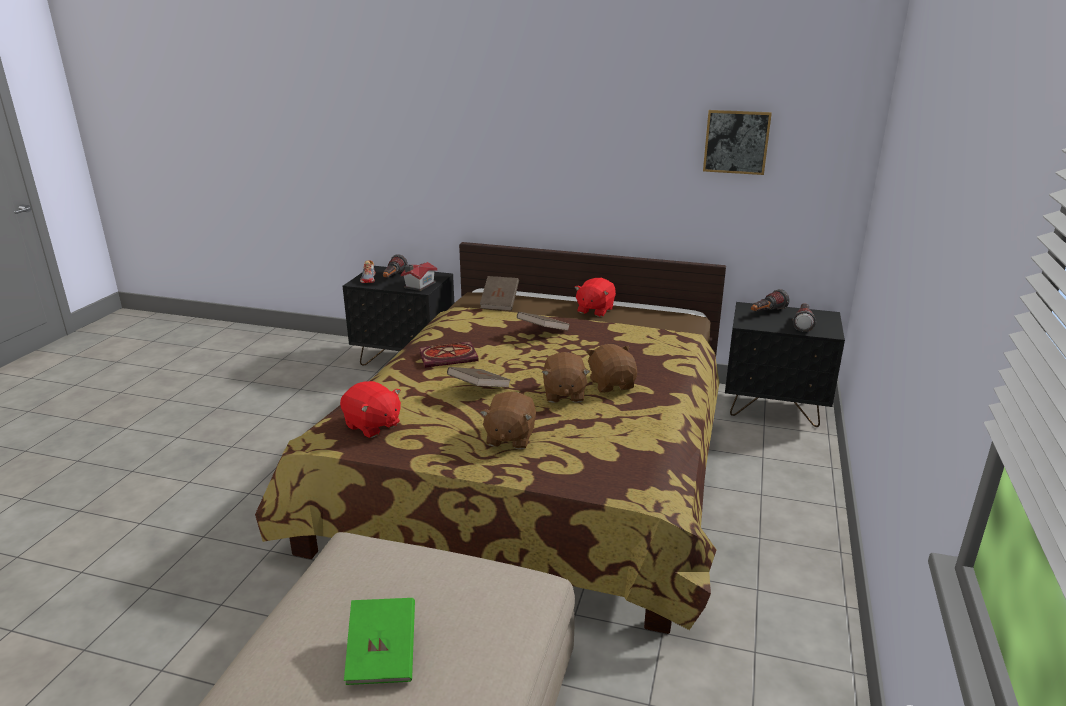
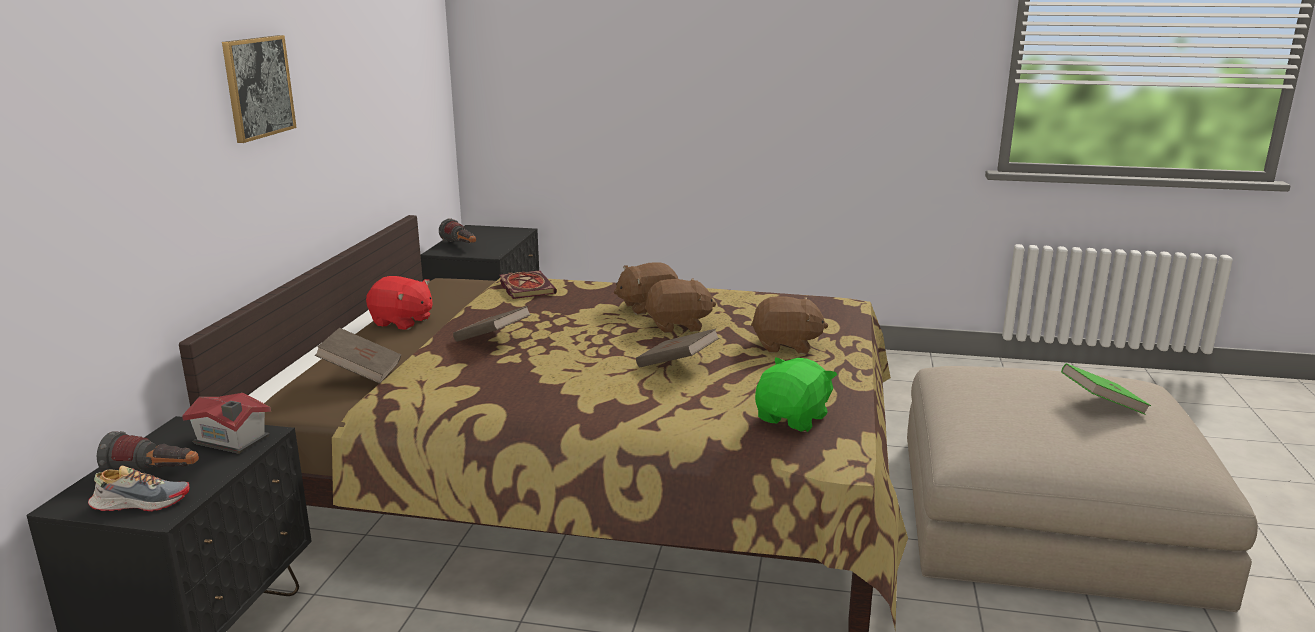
camera: 95 degrees left, 5 degrees down
red plush toy [340,381,401,438] -> green plush toy [755,358,837,432]
book [419,342,479,368] -> book moved to [500,271,557,299]
picture [703,110,772,175] -> picture moved to [222,35,297,143]
flashlight [792,303,816,332] -> none

